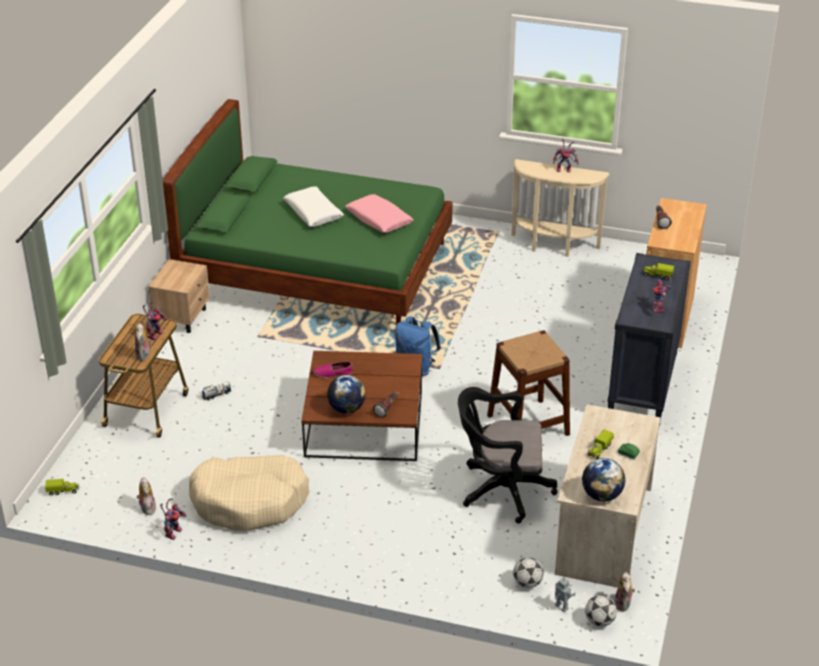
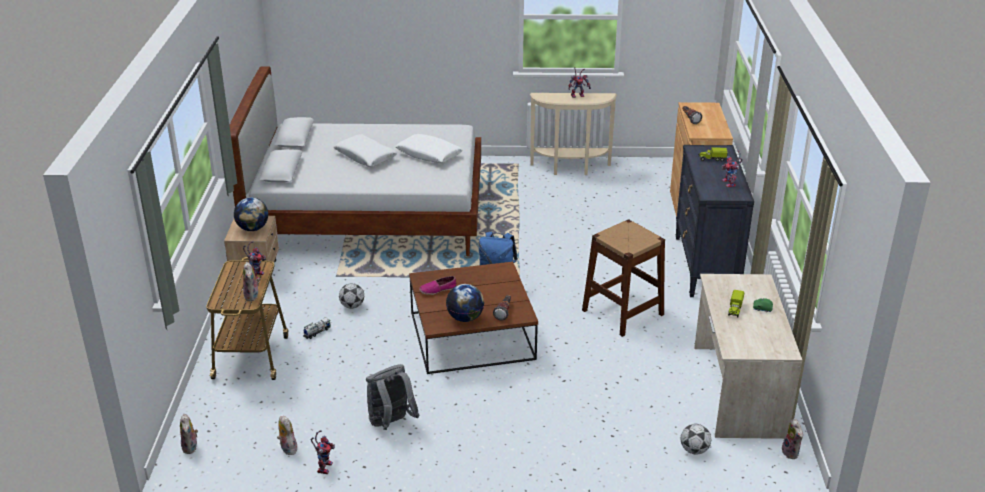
camera: 15 degrees left, 5 degrees down
toy truck [45,479,79,495] -> plush toy [180,414,198,454]
green bed [163,99,453,325] -> white bed [229,67,481,256]
beige dog bed [189,455,309,531] -> grey backpack [366,364,420,430]
pink pillow [345,194,413,233] -> white pillow [395,134,463,163]
black office chair [458,387,558,524] -> none
toy robot [555,577,575,612] -> none
globe [582,458,625,501] -> globe moved to [234,197,268,231]
football [585,595,617,627] -> football moved to [339,283,364,309]

